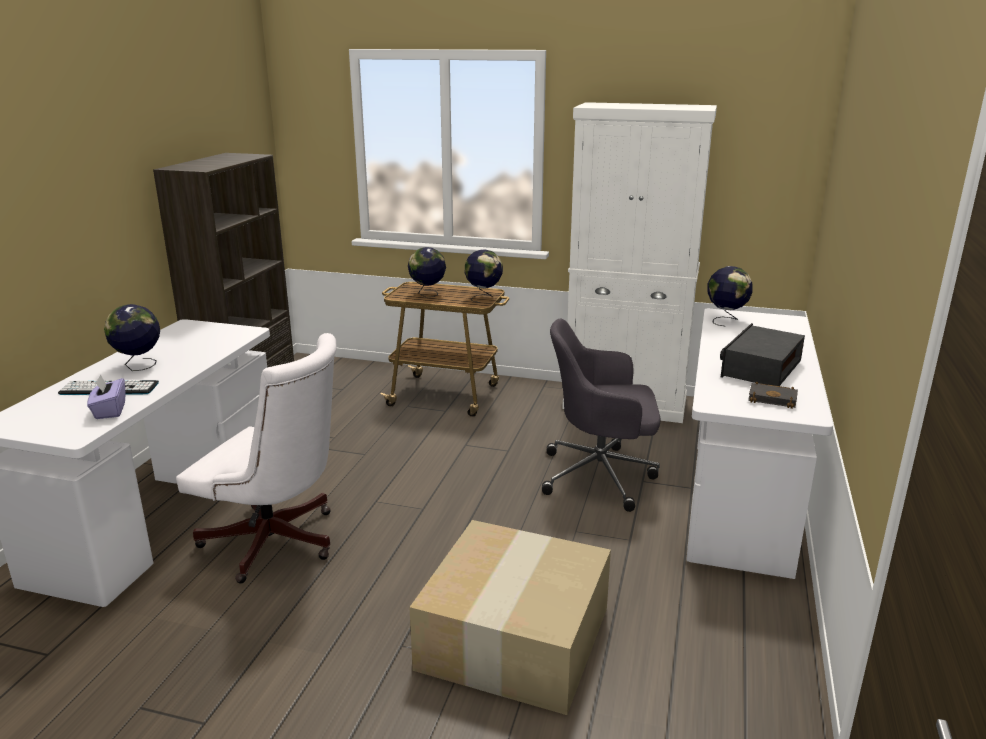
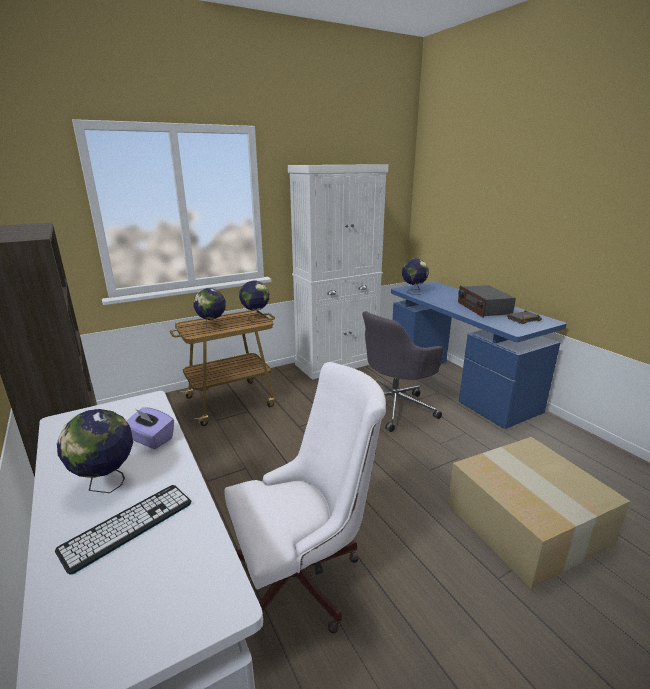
camera: 45 degrees left, 0 degrees up
purple tissue box [87,374,125,419] -> purple tissue box moved to [127,407,174,449]
white desk [686,309,833,579] -> blue desk [391,282,567,429]

